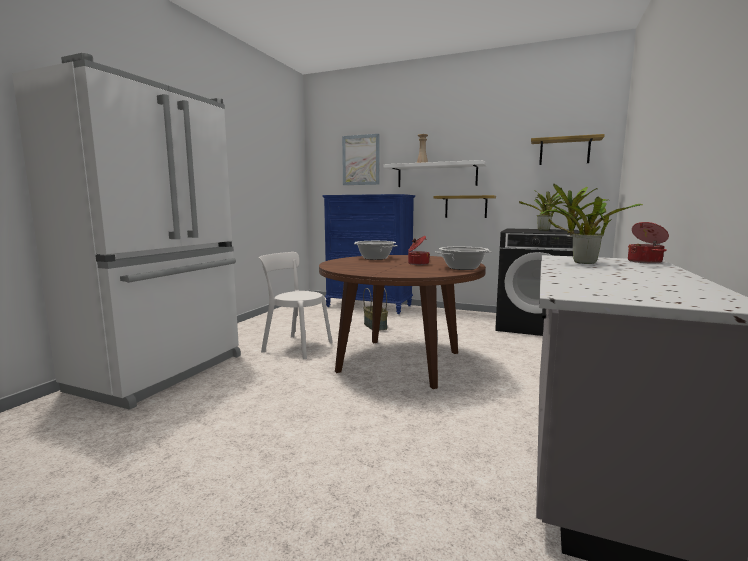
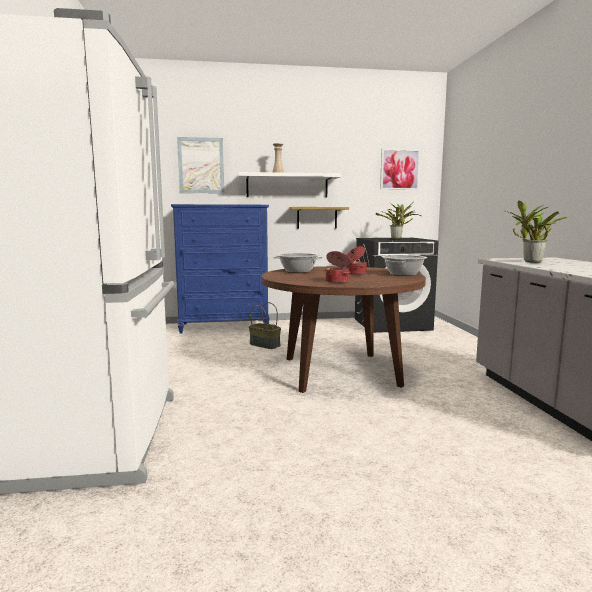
camera: 30 degrees left, 0 degrees up
white chair [259,252,332,359] -> none
shelf [531,134,605,165] -> picture [380,149,420,190]
cooking pot [628,222,669,263] -> cooking pot moved to [325,251,351,283]

